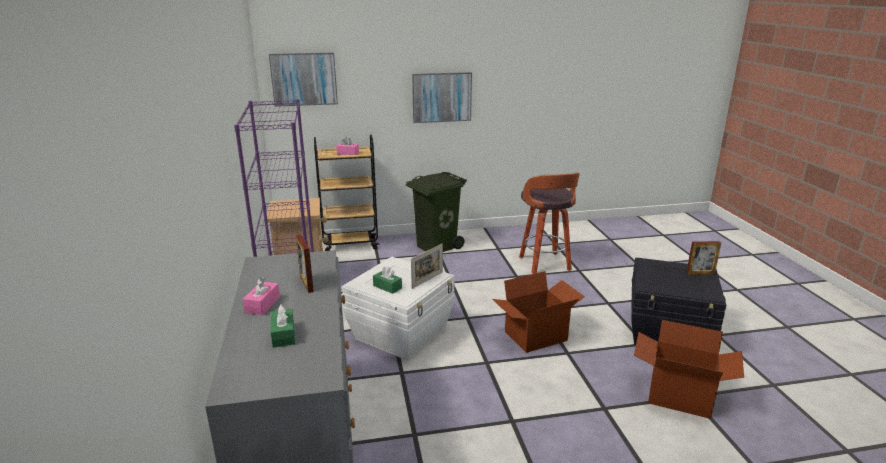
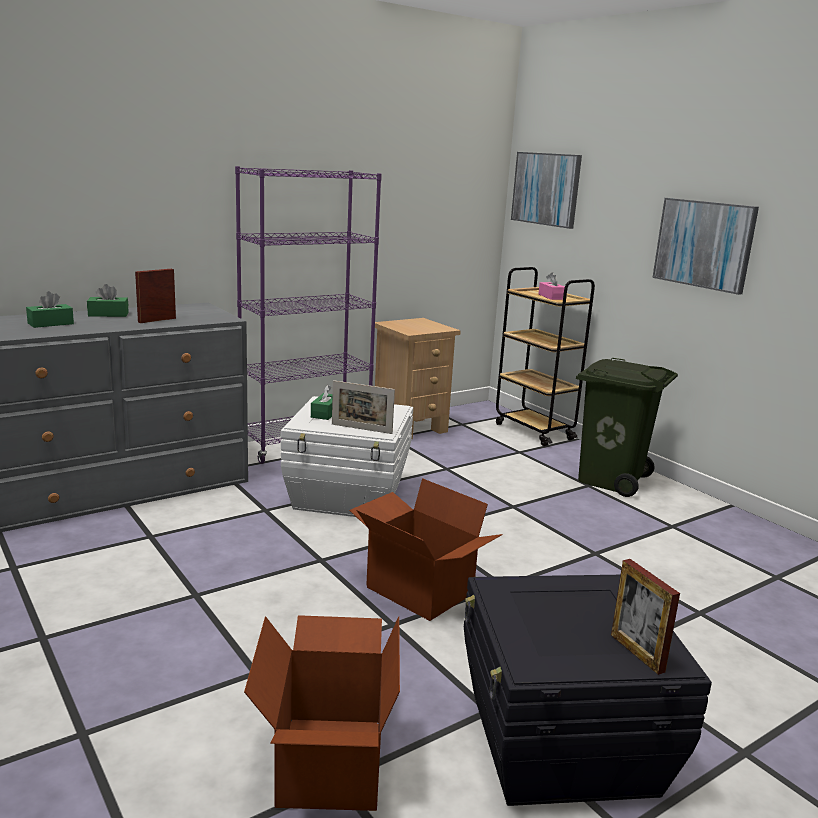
camera: 65 degrees right, 5 degrees down
pink tissue box [242,276,280,315] -> green tissue box [87,284,129,317]
stool [519,173,579,274] -> none

